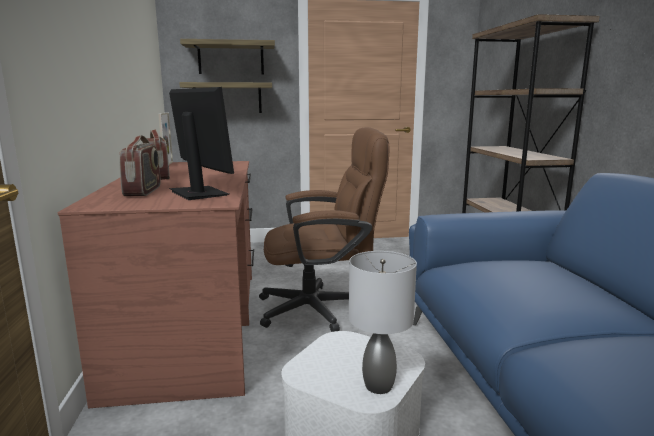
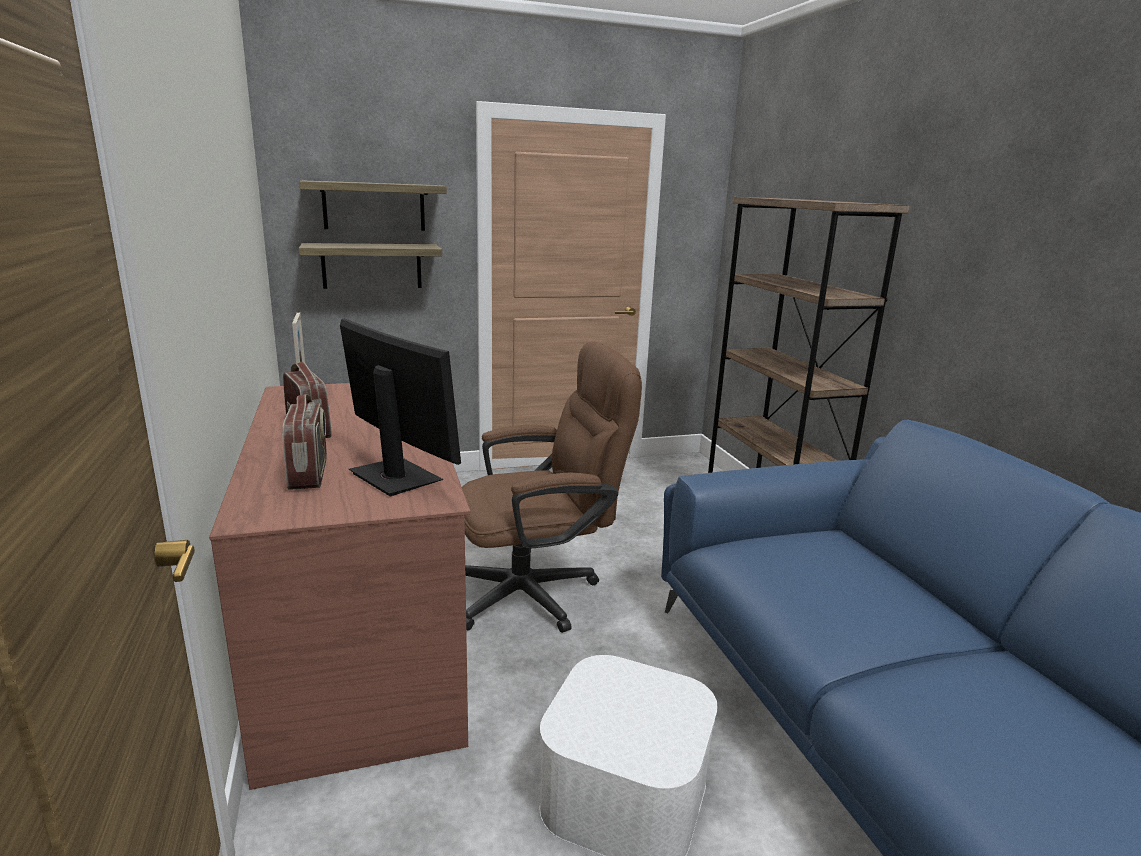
camera: 10 degrees left, 5 degrees up
grey table lamp [349,251,417,394] -> none

